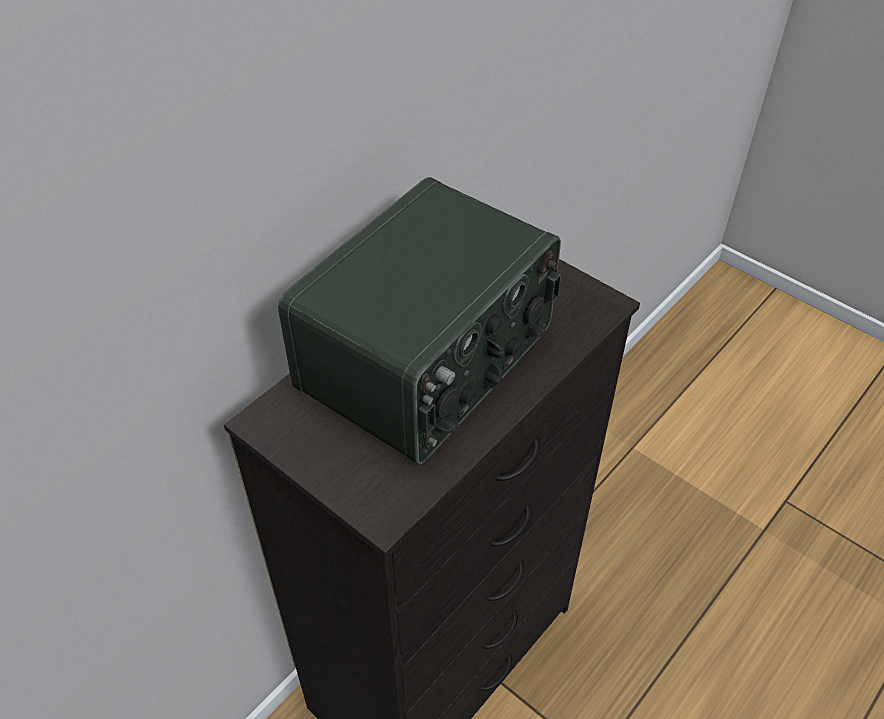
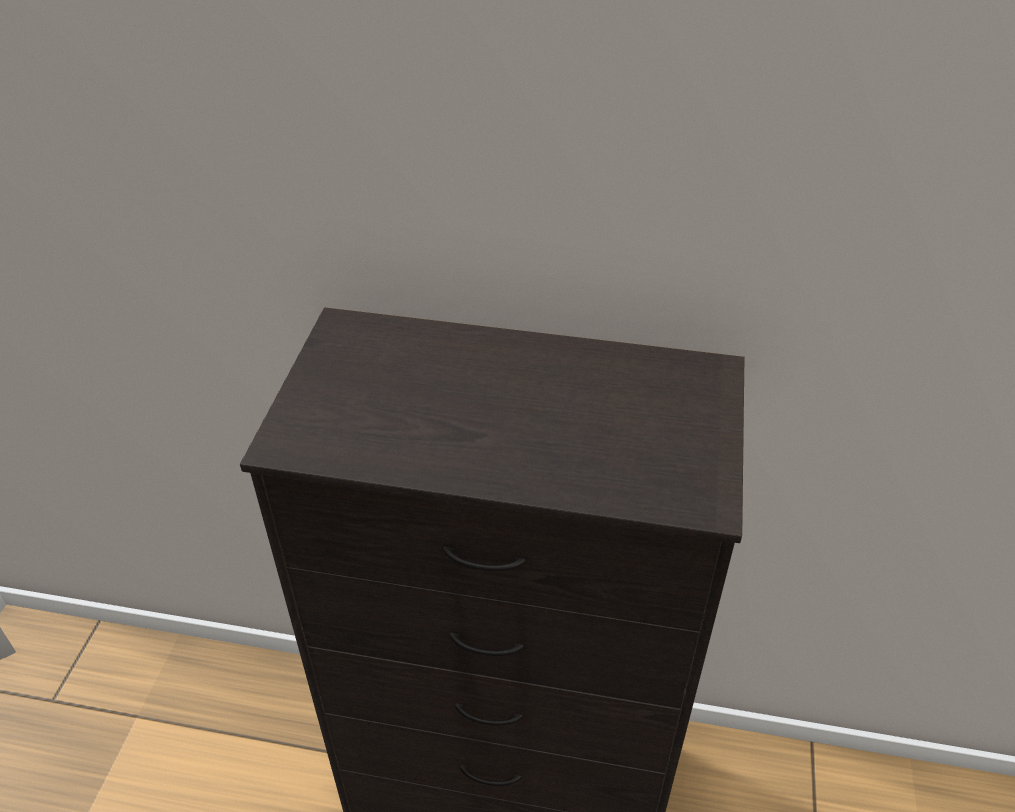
camera: 60 degrees right, 5 degrees down
radio [278,177,561,464] -> none

